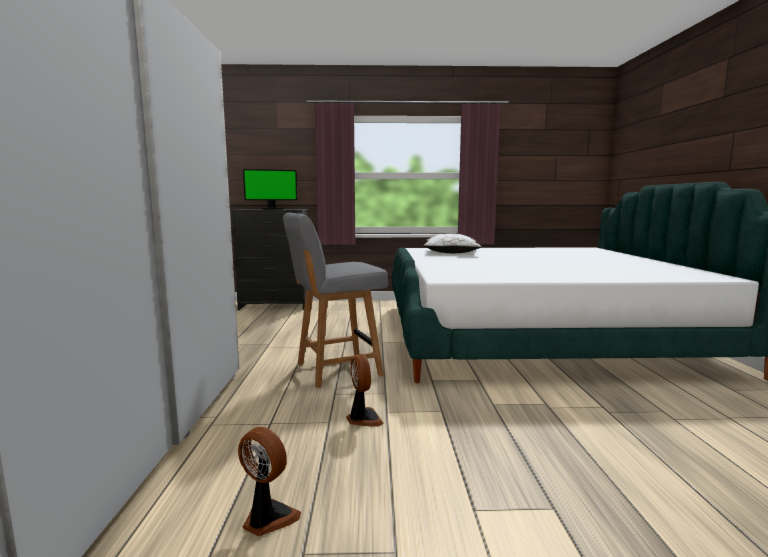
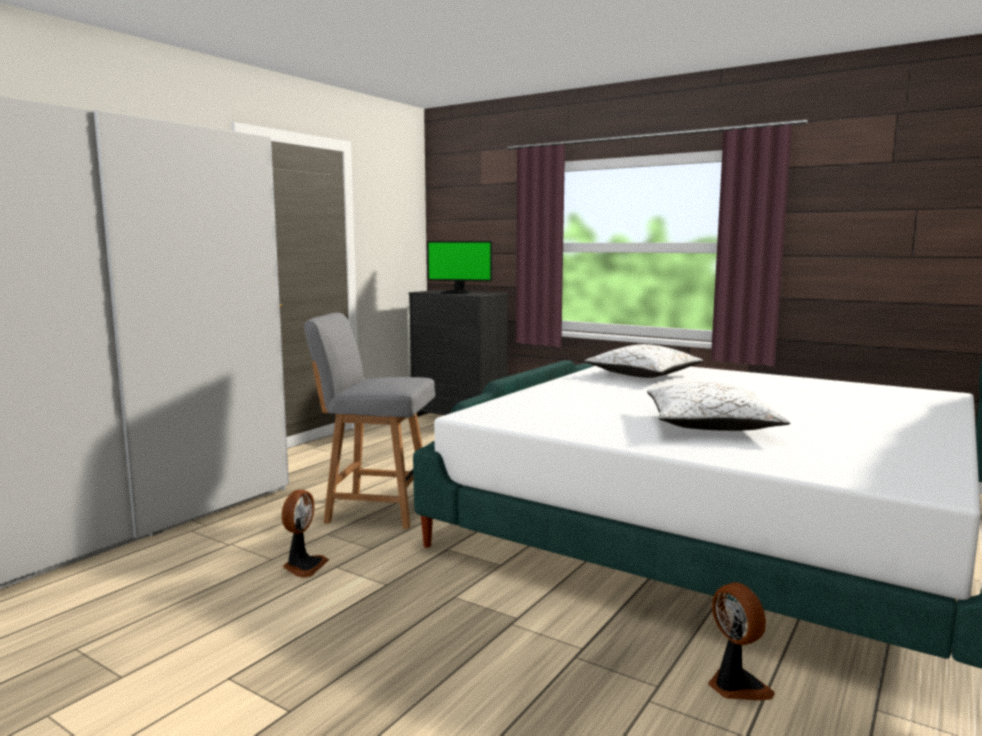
camera: 35 degrees right, 0 degrees up
fan [238,427,301,536] -> fan moved to [708,583,775,701]
none -> white pillow [647,382,791,431]

